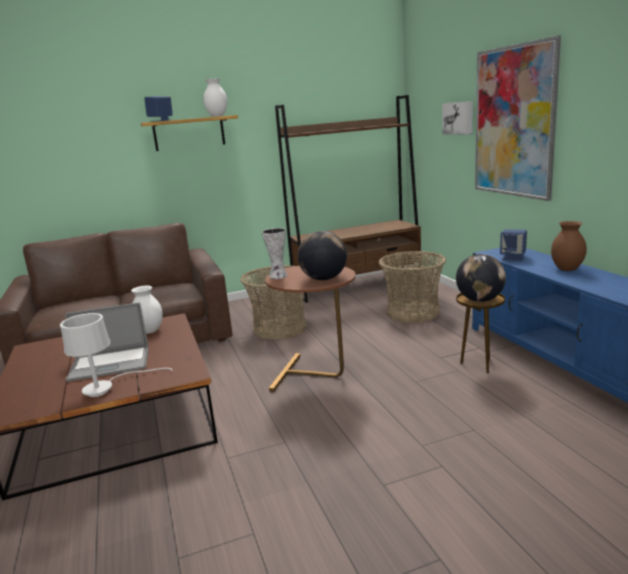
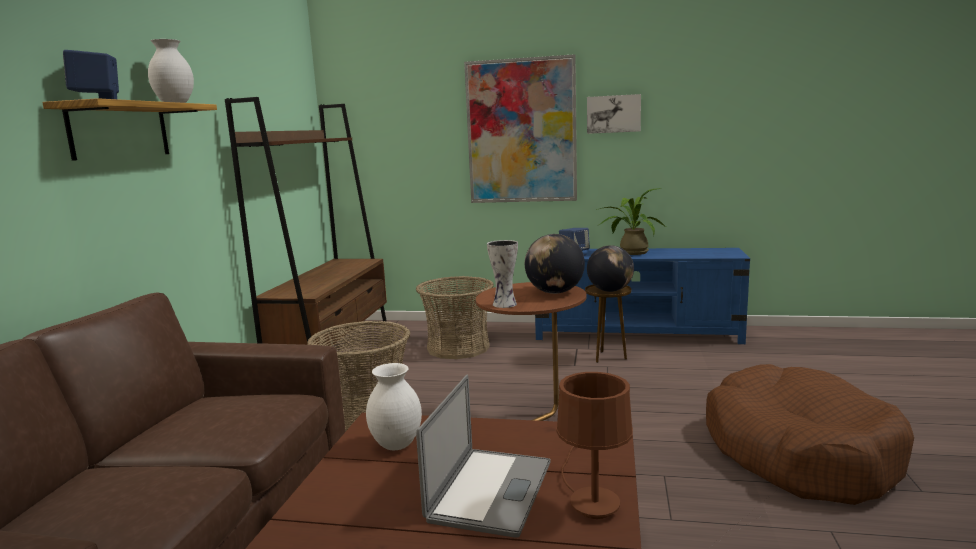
camera: 60 degrees left, 5 degrees down
white table lamp [60,313,172,397] -> brown table lamp [556,372,633,519]
picture [442,101,473,135] -> picture moved to [587,94,641,134]
brown vase [551,221,587,271] -> potted plant [596,188,666,255]
none -> brown dog bed [706,364,914,505]

